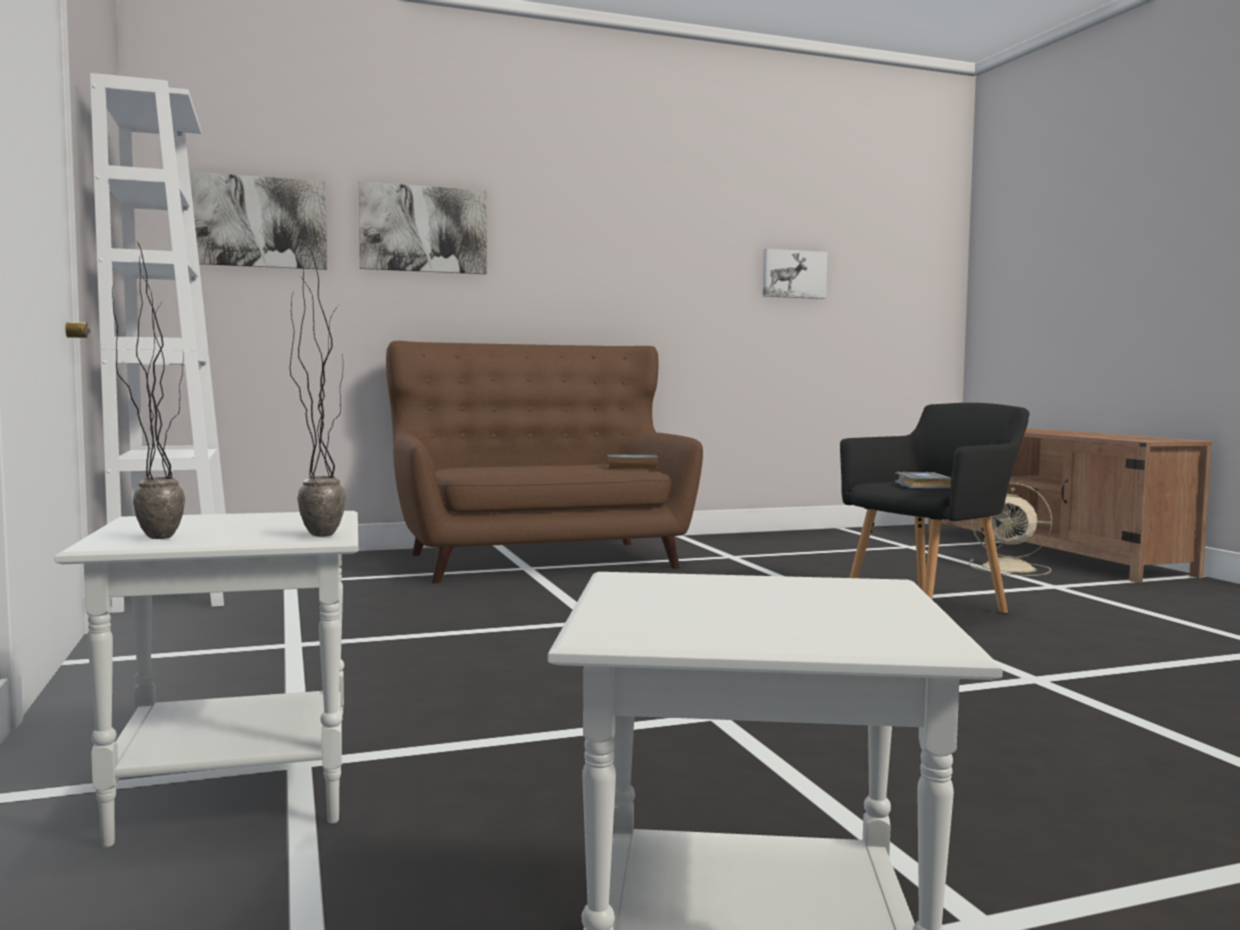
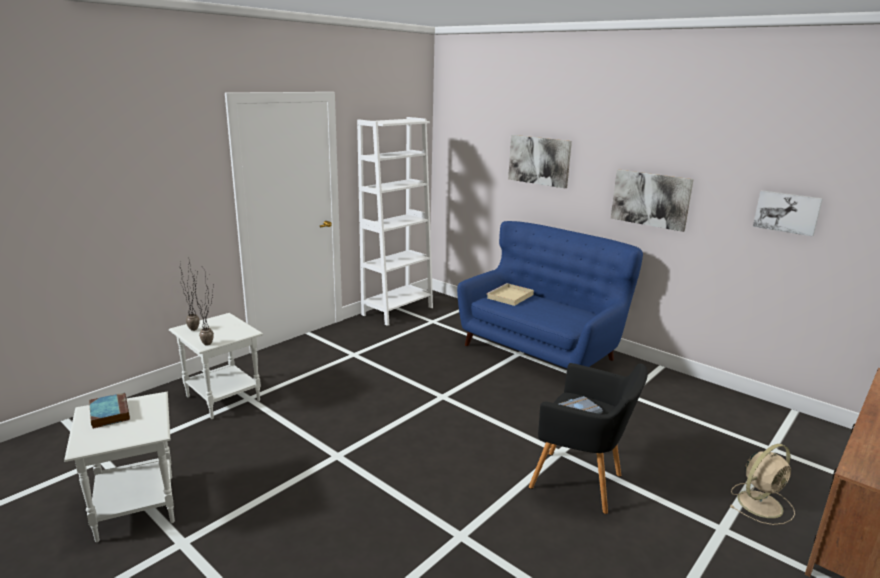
camera: 60 degrees right, 15 degrees up
picture [189,172,327,270] -> picture moved to [611,169,694,232]
brown sofa [386,341,703,583] -> blue sofa [457,221,643,368]
book [607,454,658,469] -> book moved to [89,392,130,429]
beige fan [969,482,1052,576] -> beige fan turned 120 degrees counterclockwise [729,444,795,525]
none -> beige tray [486,283,534,306]

